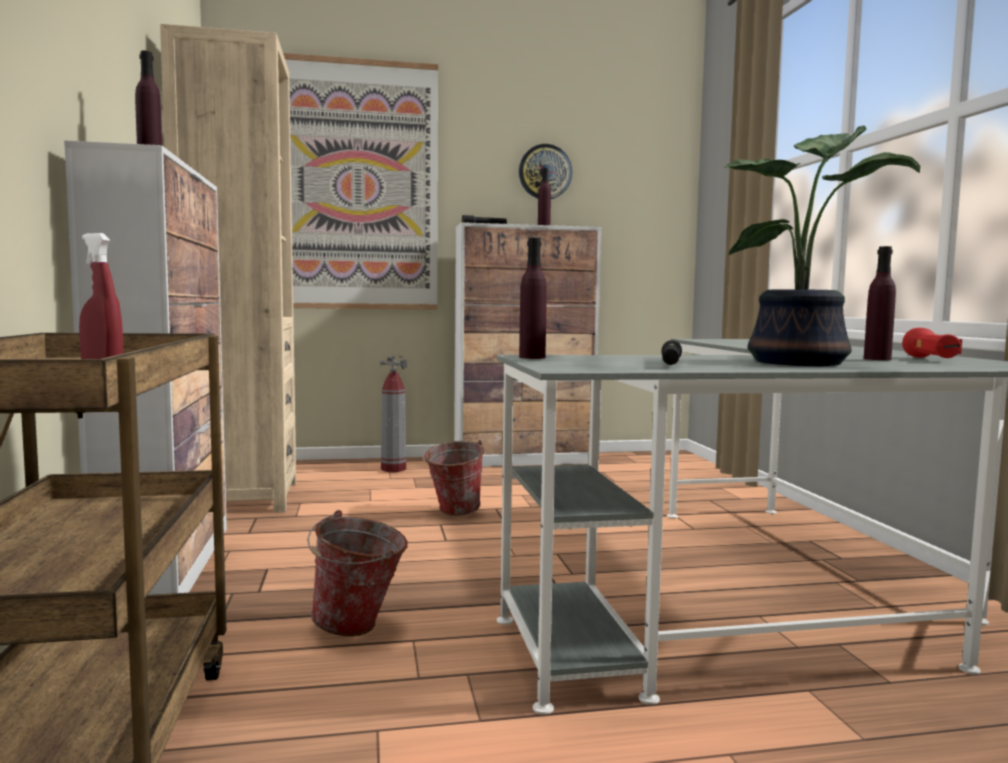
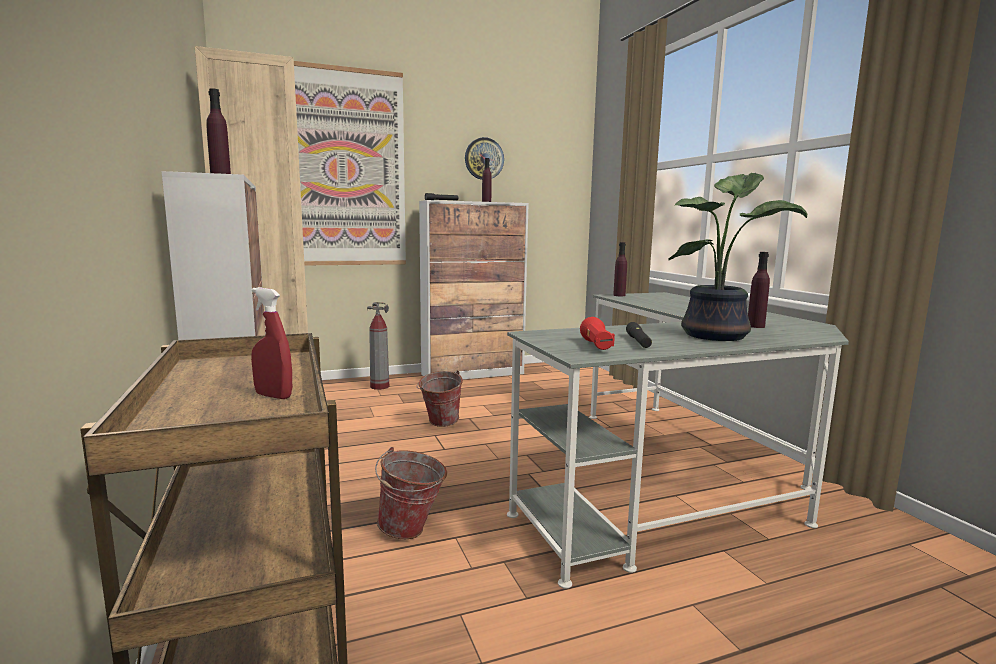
camera: 10 degrees left, 5 degrees up
purple bottle [519,238,547,359] -> purple bottle moved to [613,242,627,296]
red flashlight [902,328,962,358] -> red flashlight moved to [580,317,615,350]

